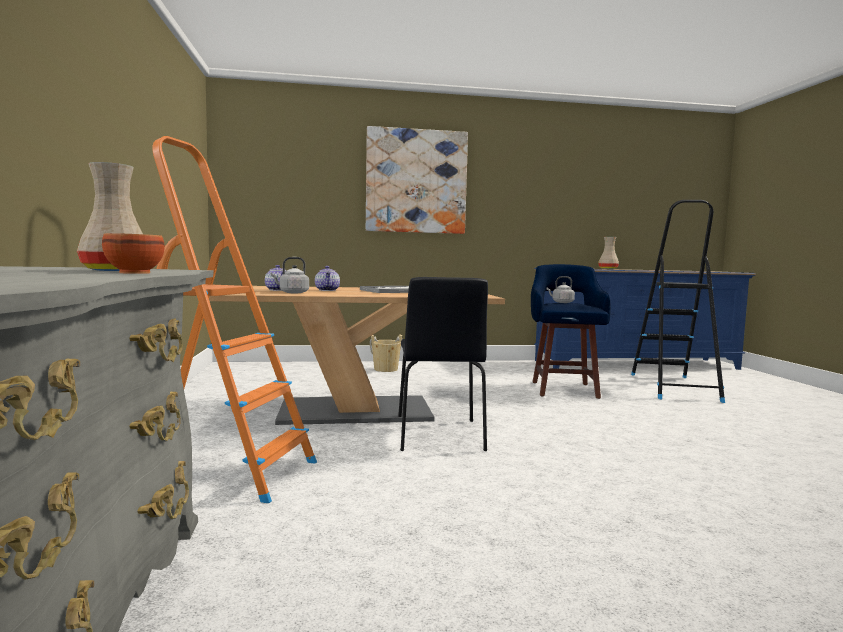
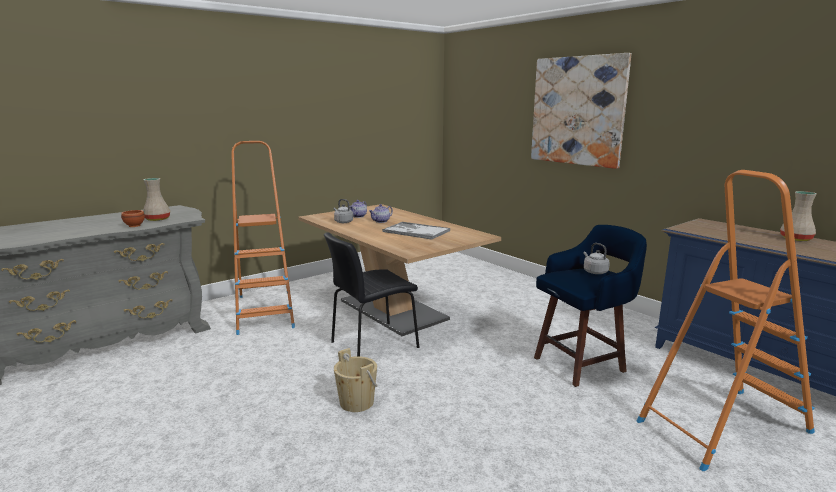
camera: 60 degrees right, 10 degrees up
beige bucket [370,335,402,372] -> beige bucket moved to [334,348,377,412]
black step ladder [631,200,725,403] -> orange step ladder [637,170,815,471]

